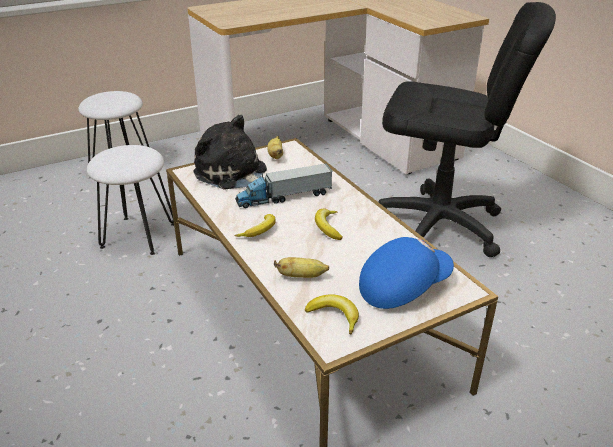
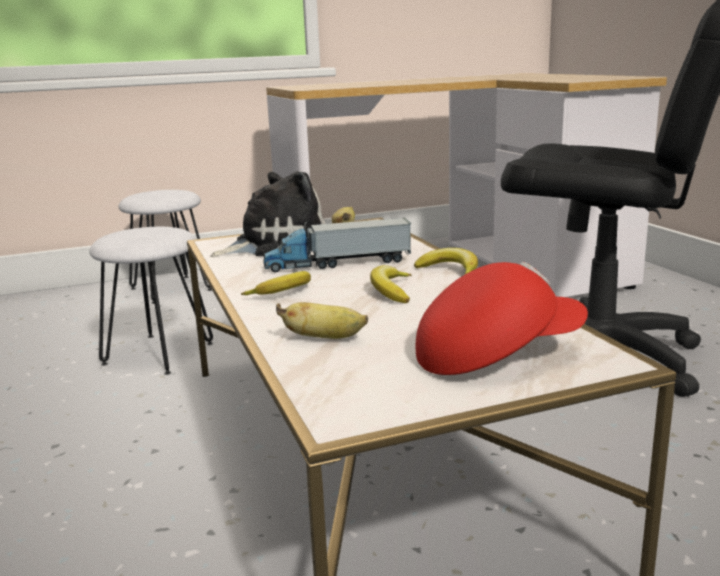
camera: 10 degrees right, 15 degrees down
plush toy [193,115,267,189] -> plush toy turned 105 degrees clockwise [210,171,326,257]
banana [305,294,359,335] -> banana moved to [414,248,478,274]
blue cap [359,237,454,309] -> red cap [416,262,588,375]

